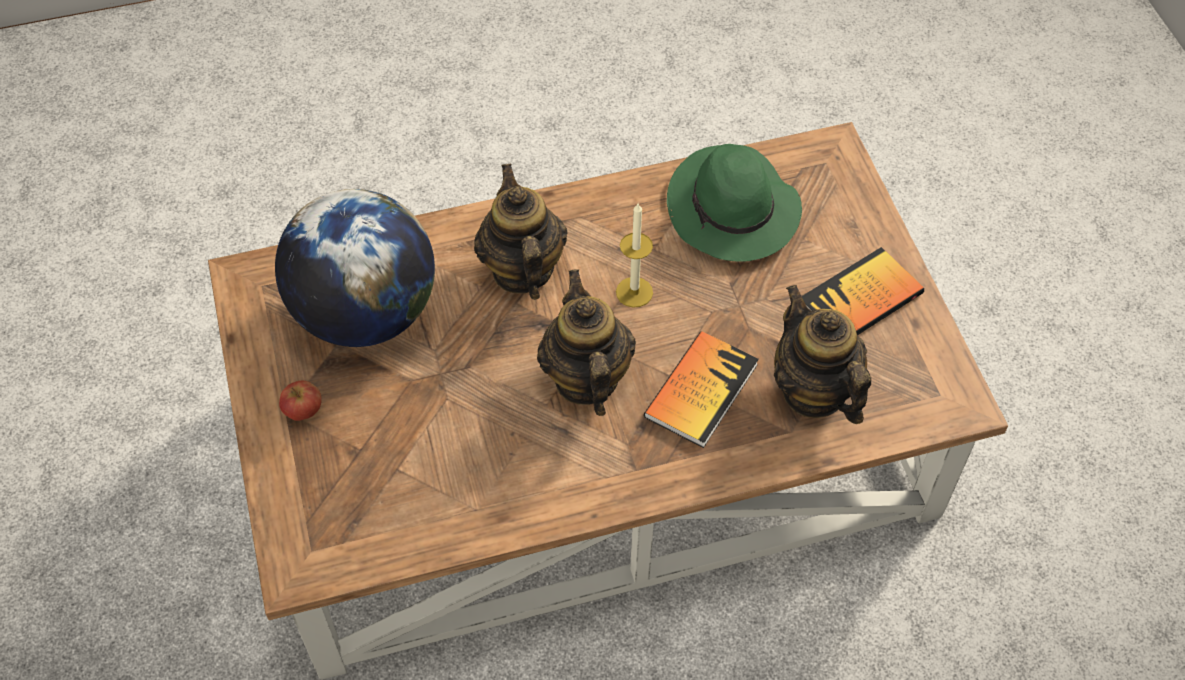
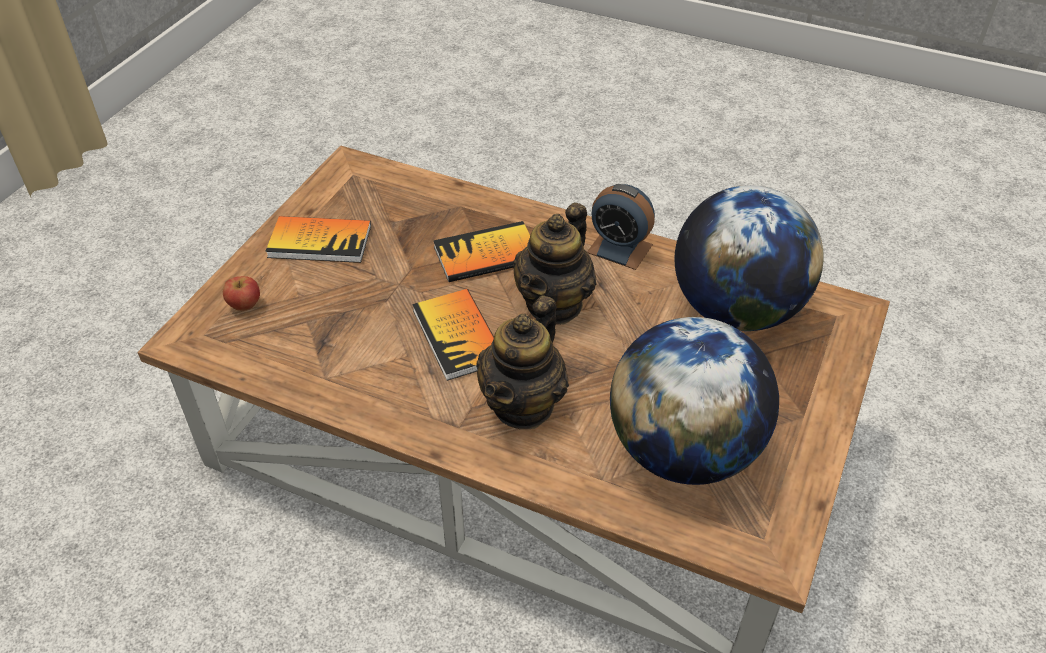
camera: 140 degrees left, 10 degrees down
apple [279,381,322,421] -> apple moved to [223,276,260,311]
candle [616,204,653,308] -> book [412,289,494,381]
green hat [667,144,802,262] -> none
teapot [774,285,871,424] -> none
none -> alarm clock [587,184,655,270]
none -> globe [675,185,824,331]

